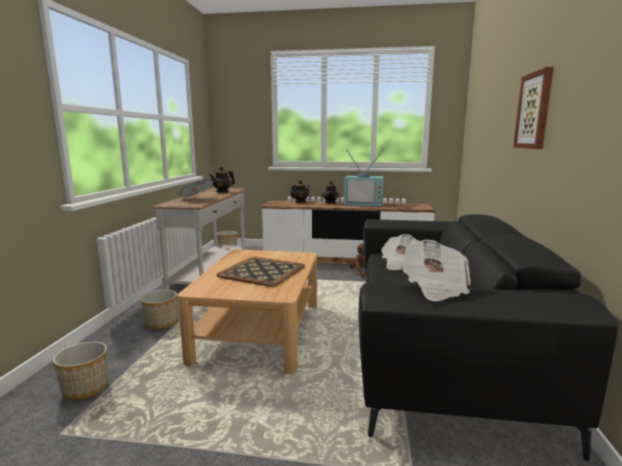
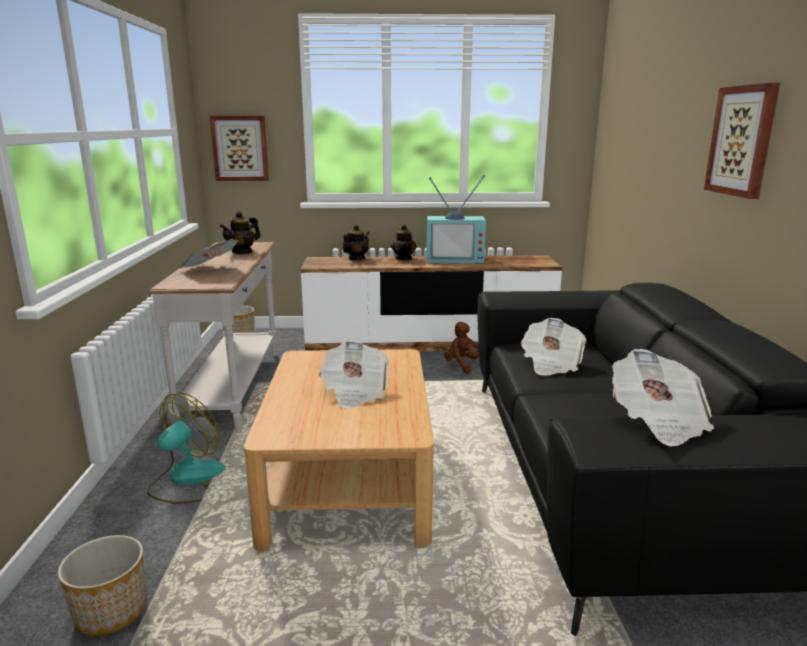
camera: 10 degrees left, 5 degrees up
planter [140,290,177,329] -> fan [147,393,226,504]
tray [216,257,305,287] -> newspaper [319,340,389,409]
none -> picture [210,116,269,181]

